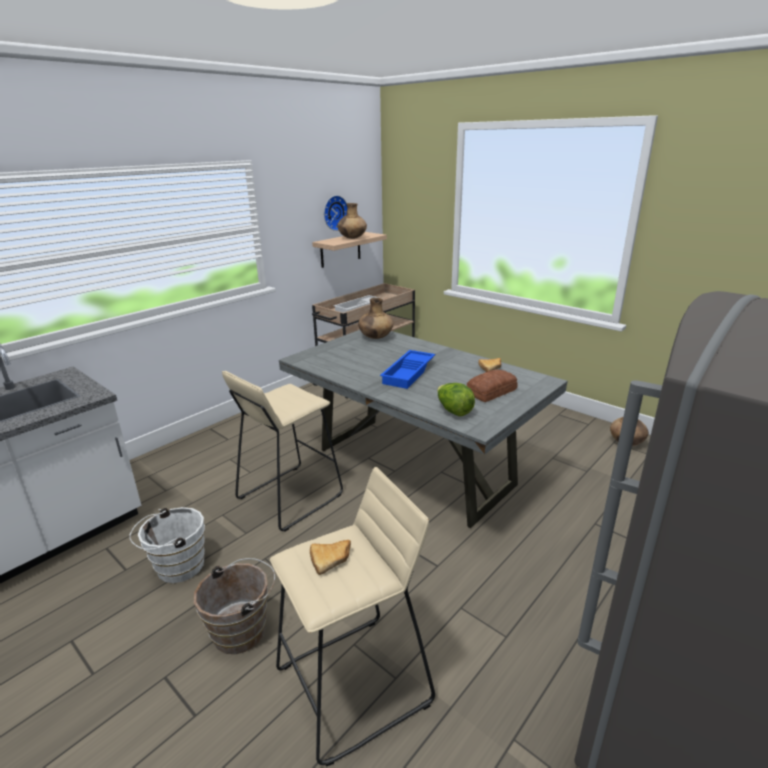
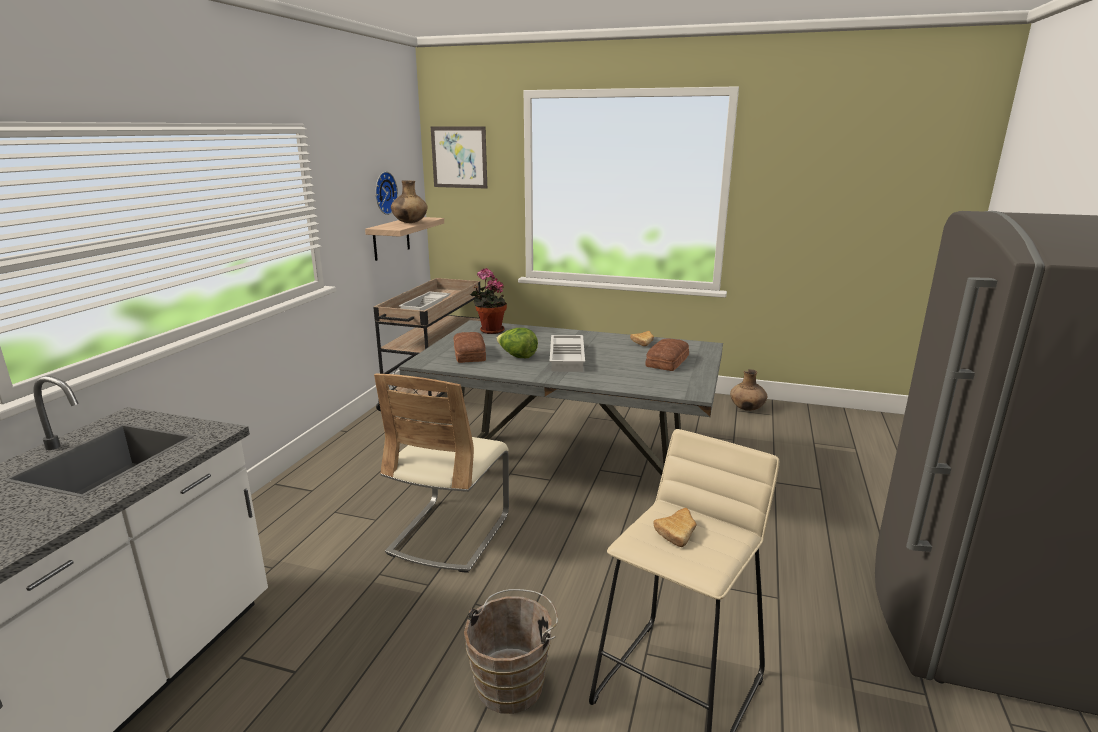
camera: 25 degrees left, 5 degrees down
white bucket [129,507,205,583] -> none
beige stool [222,371,343,532] -> beige chair [374,373,509,573]
brown vase [358,298,393,339] -> potted plant [470,268,507,334]
blue tray [380,350,435,389] -> white tray [550,335,585,372]
lettuce [437,383,475,416] -> lettuce moved to [496,328,538,358]
none -> picture [431,126,487,189]
none -> bread [453,332,486,363]

